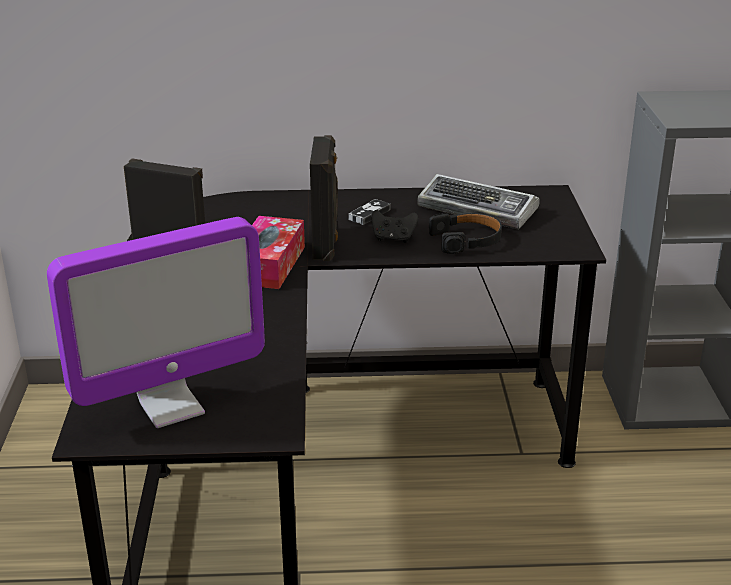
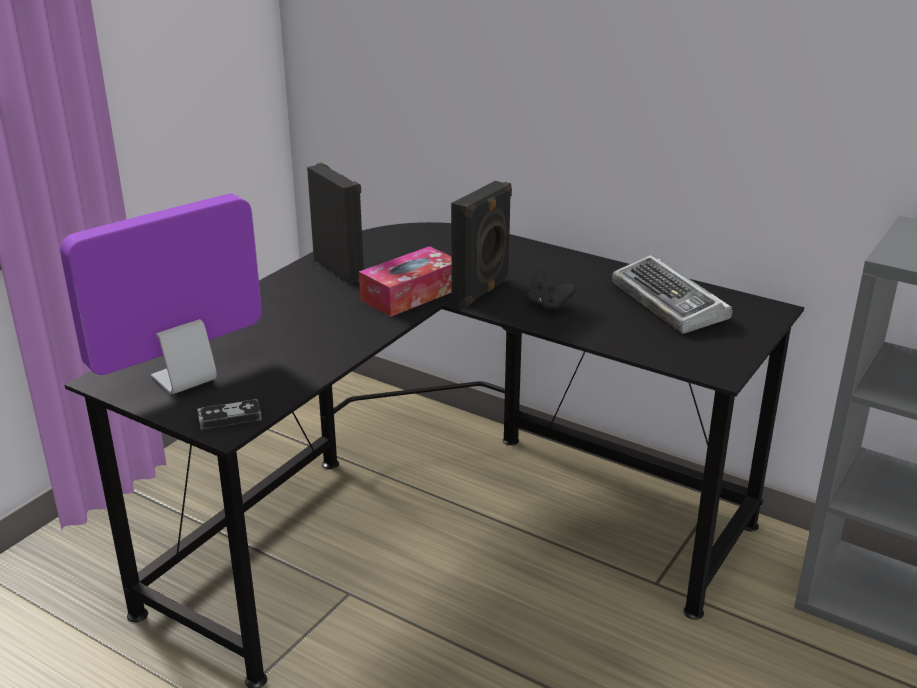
camera: 35 degrees right, 0 degrees up
monitor [47,217,265,428] -> monitor turned 135 degrees clockwise [60,194,262,394]
game controller [348,199,390,225] -> game controller moved to [197,399,262,430]
black headphones [429,213,502,254] -> none

